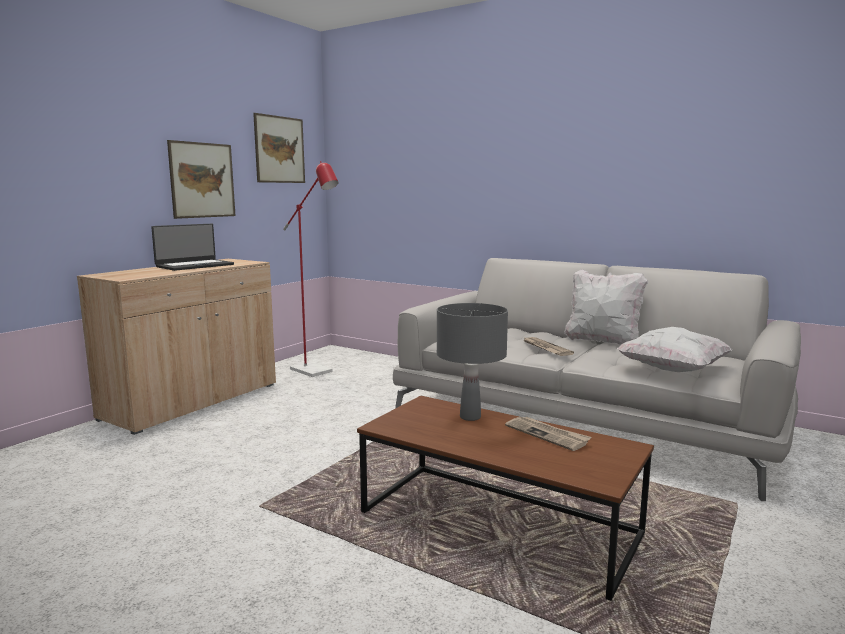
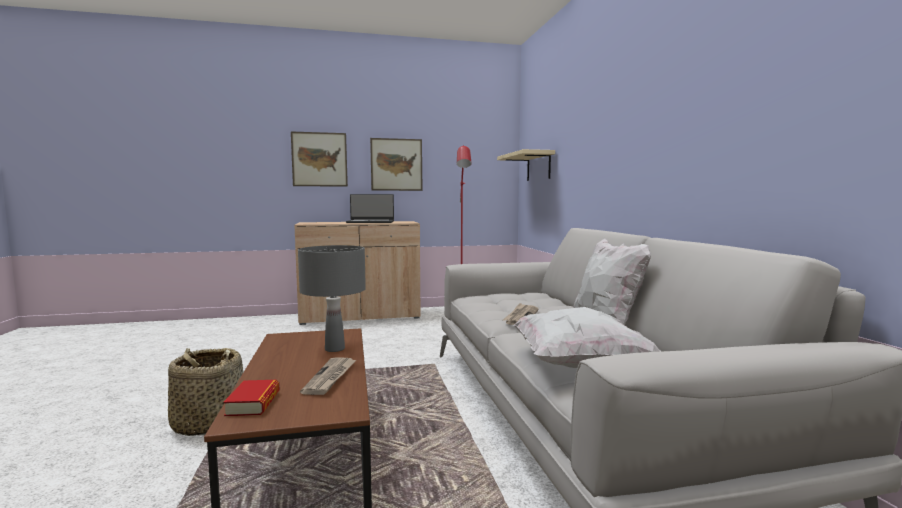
camera: 45 degrees right, 5 degrees down
picture [253,113,305,183] -> picture moved to [291,131,348,187]
none -> basket [168,348,243,436]
none -> book [223,380,279,416]
none -> beige shelf [497,149,555,181]

